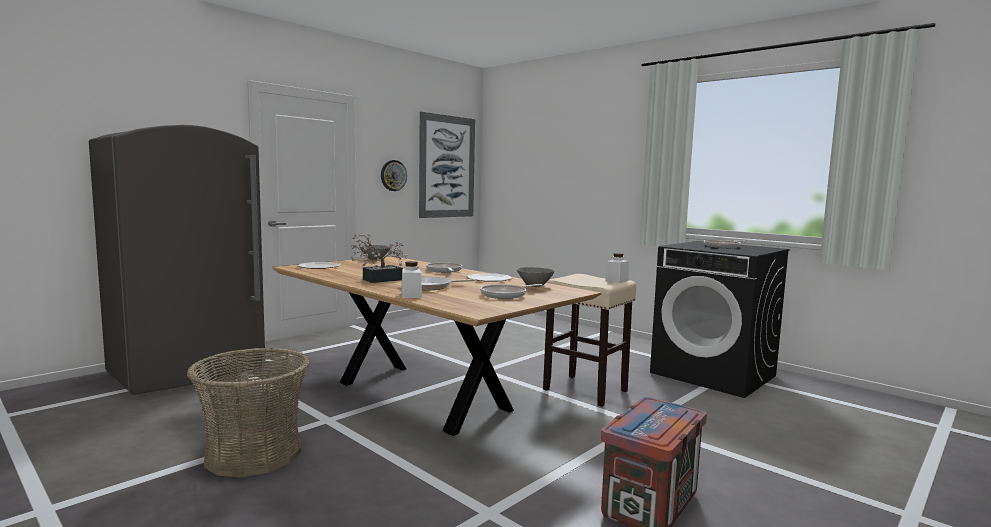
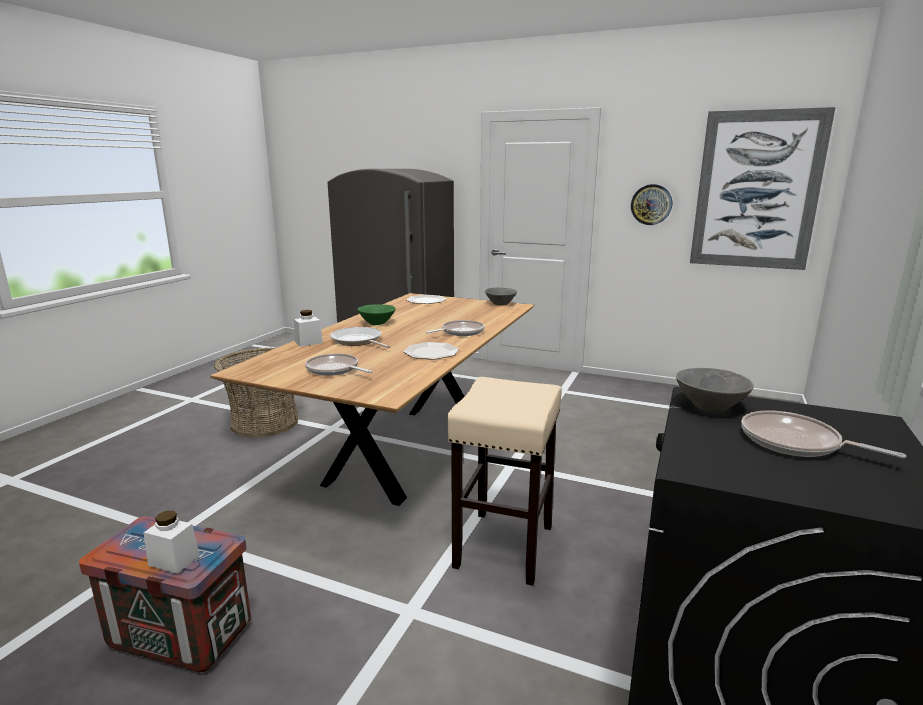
camera: 70 degrees right, 10 degrees up
potted plant [351,233,408,283] -> green bowl [358,304,396,325]
grey bowl [517,267,554,287] -> grey bowl moved to [676,368,754,412]
white jar [605,253,629,283] -> white jar moved to [144,511,200,574]

